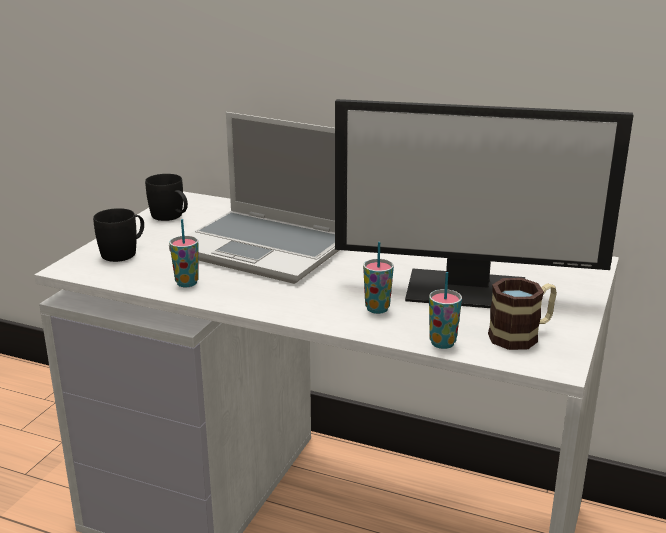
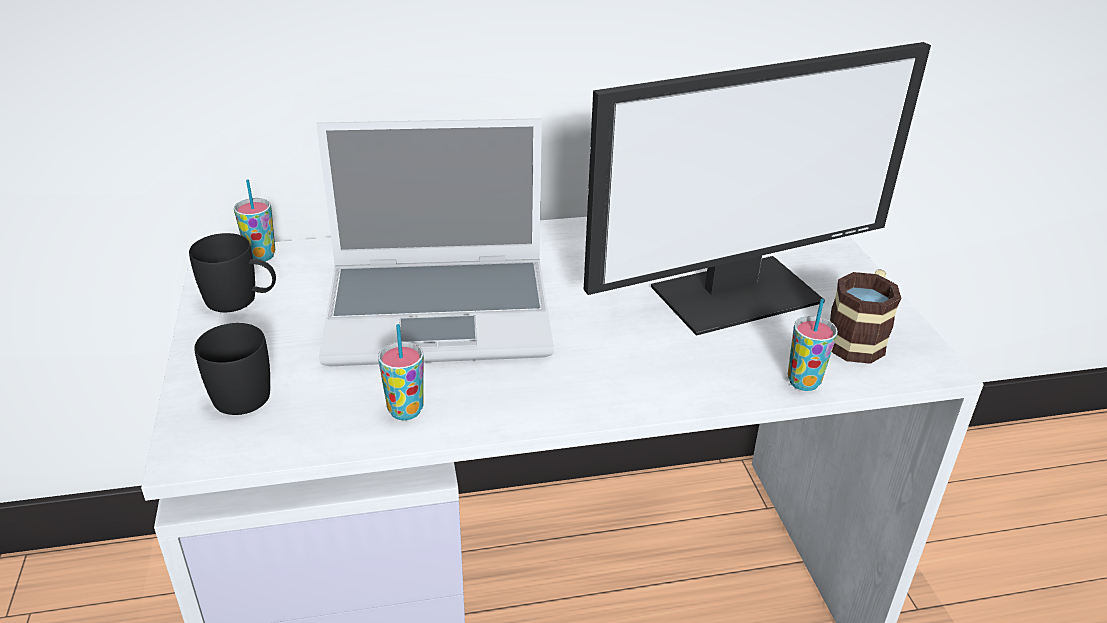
camera: 35 degrees left, 10 degrees up
cup [363,242,394,314] -> cup moved to [234,179,275,261]

